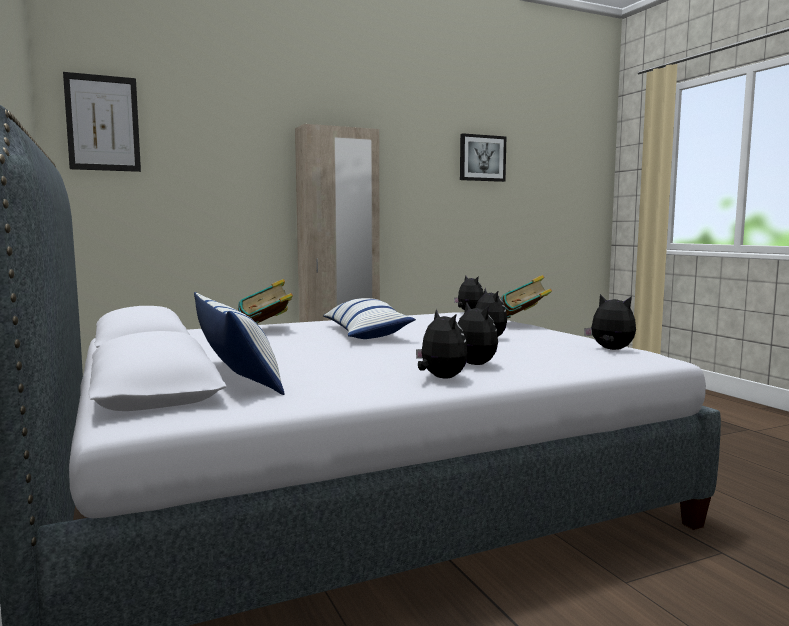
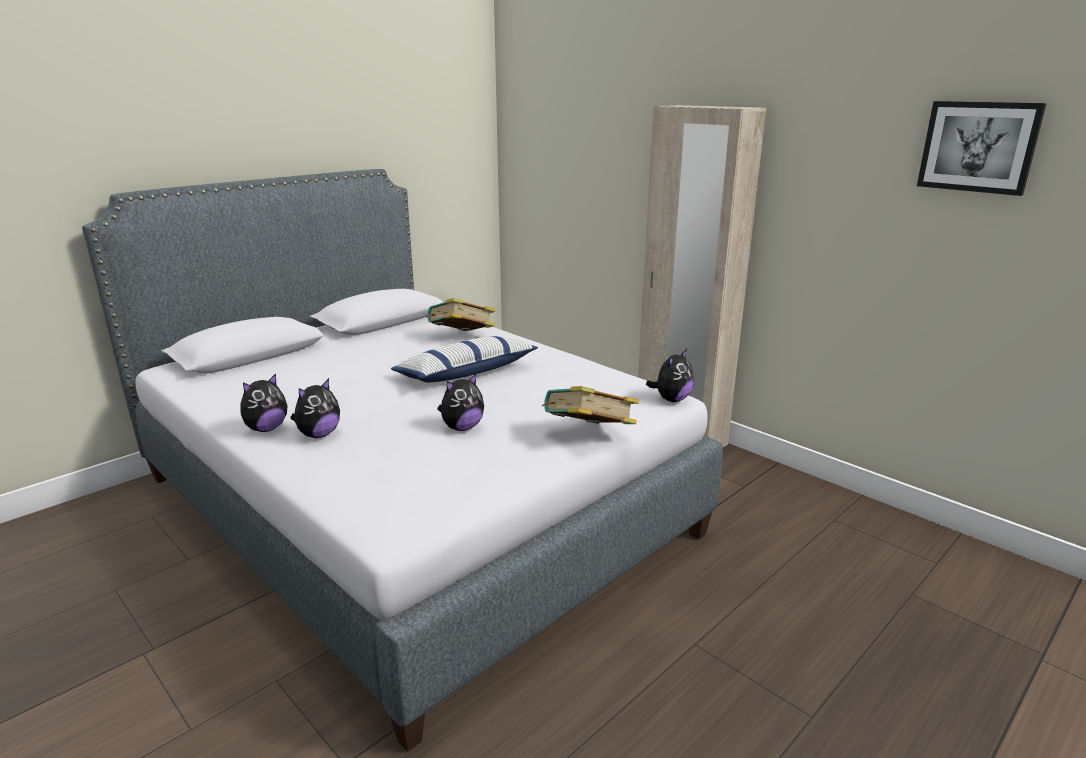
camera: 70 degrees right, 15 degrees up
picture [63,72,141,172] -> none
pillow [194,292,284,395] -> none
plush toy [584,294,636,350] -> none

